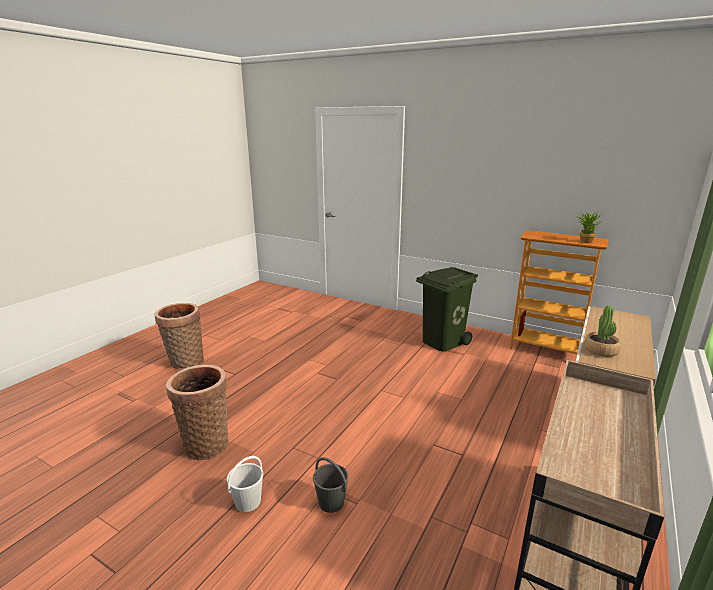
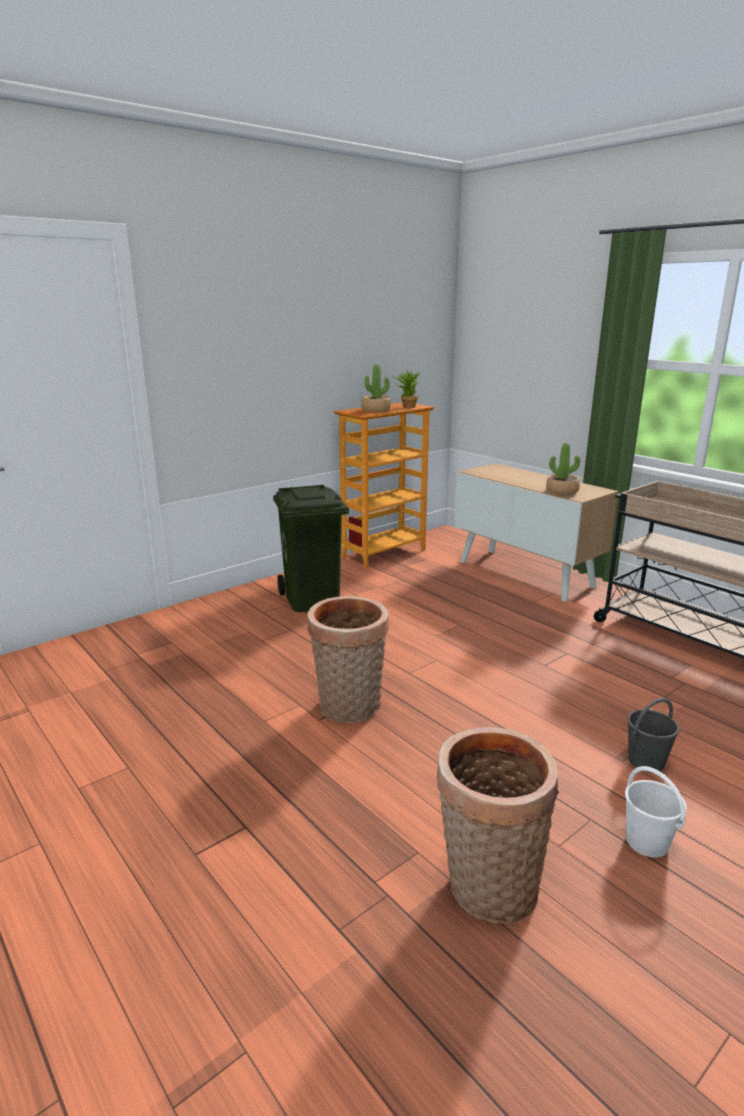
camera: 70 degrees left, 0 degrees up
basket [154,303,204,369] -> basket moved to [307,596,389,723]
none -> potted plant [361,364,391,412]

